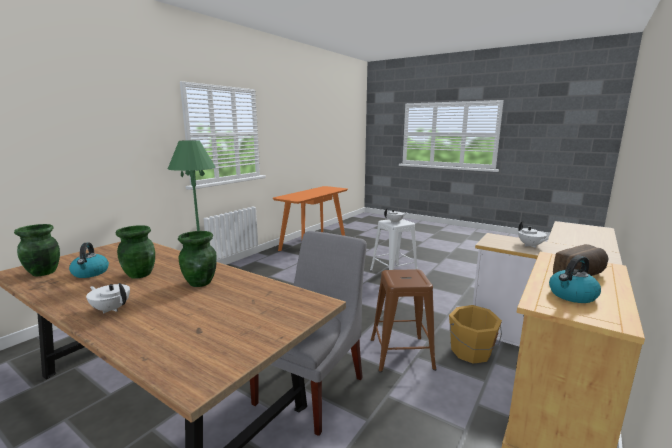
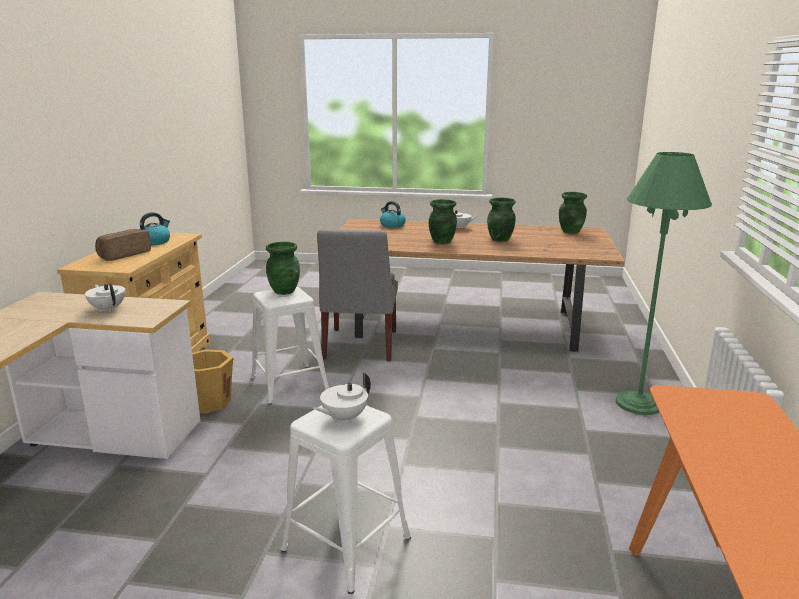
camera: 155 degrees right, 5 degrees up
kettle [69,242,109,278] -> kettle moved to [380,201,406,228]
brown stool [371,269,437,373] -> white stool [251,287,329,405]
none -> green vase [266,242,300,295]

